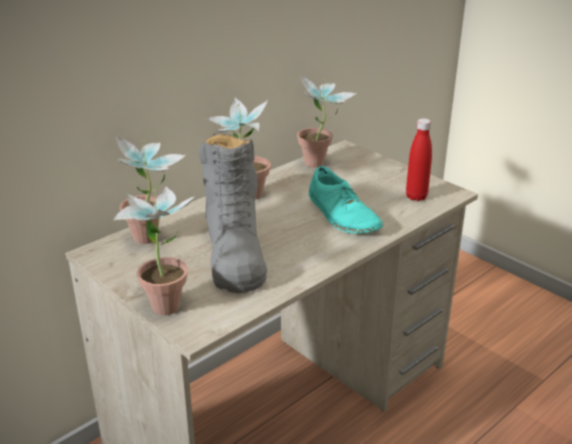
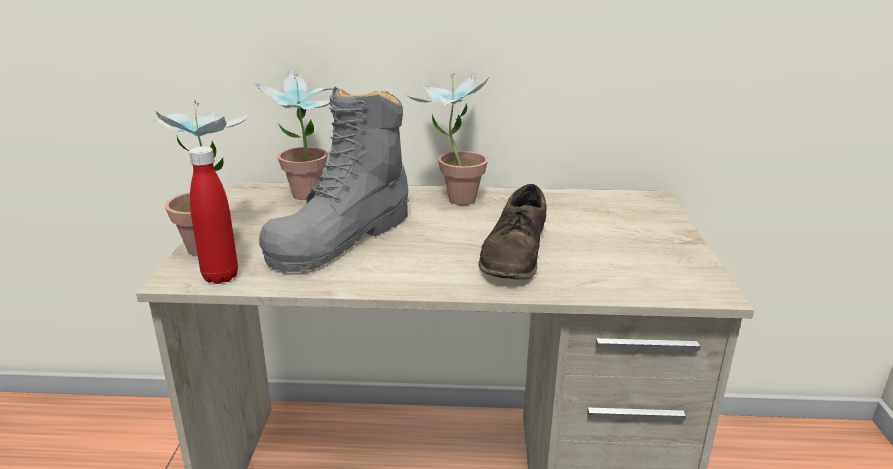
camera: 45 degrees right, 5 degrees down
potted plant [297,75,357,168] -> none
turquoise shoe [309,166,383,233] -> brown shoe [478,184,547,279]
red bottle [406,118,432,201] -> red bottle moved to [189,146,238,284]

